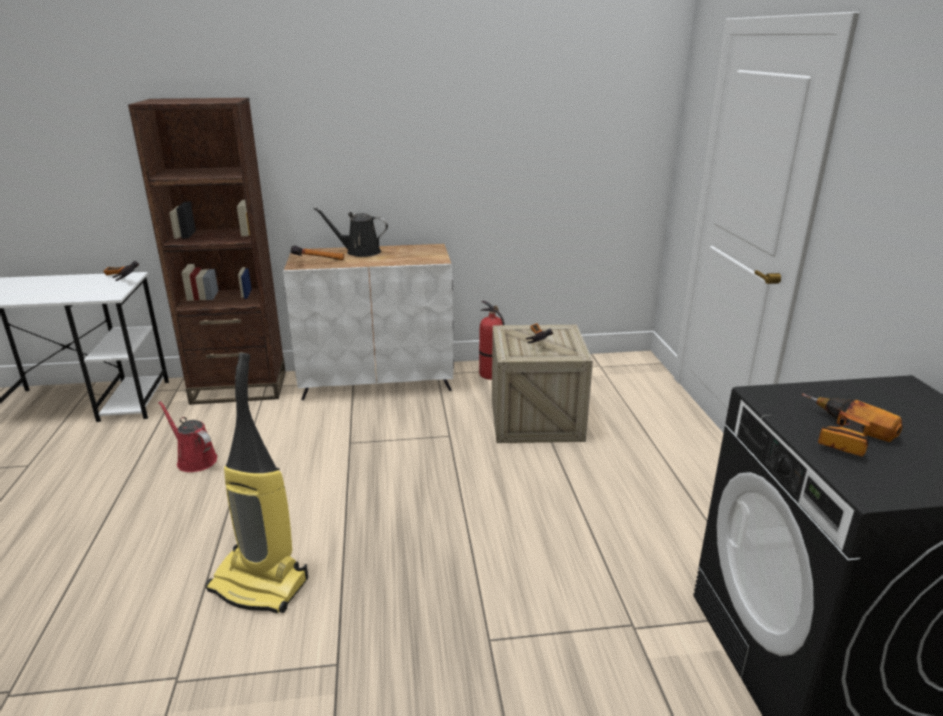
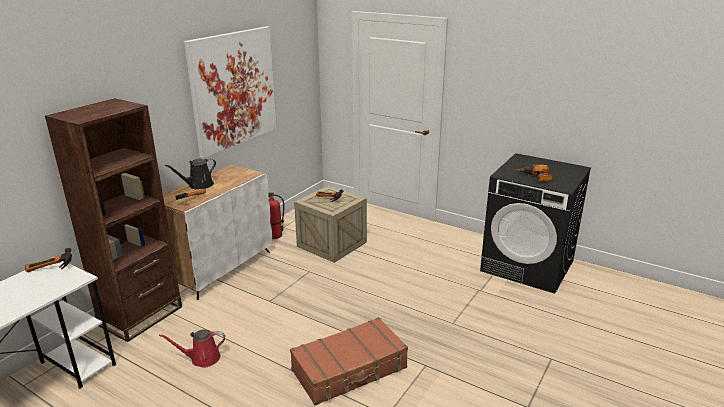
camera: 50 degrees left, 0 degrees up
vacuum cleaner [206,353,308,614] -> brown suitcase [290,317,408,406]
none -> picture [184,26,277,158]

